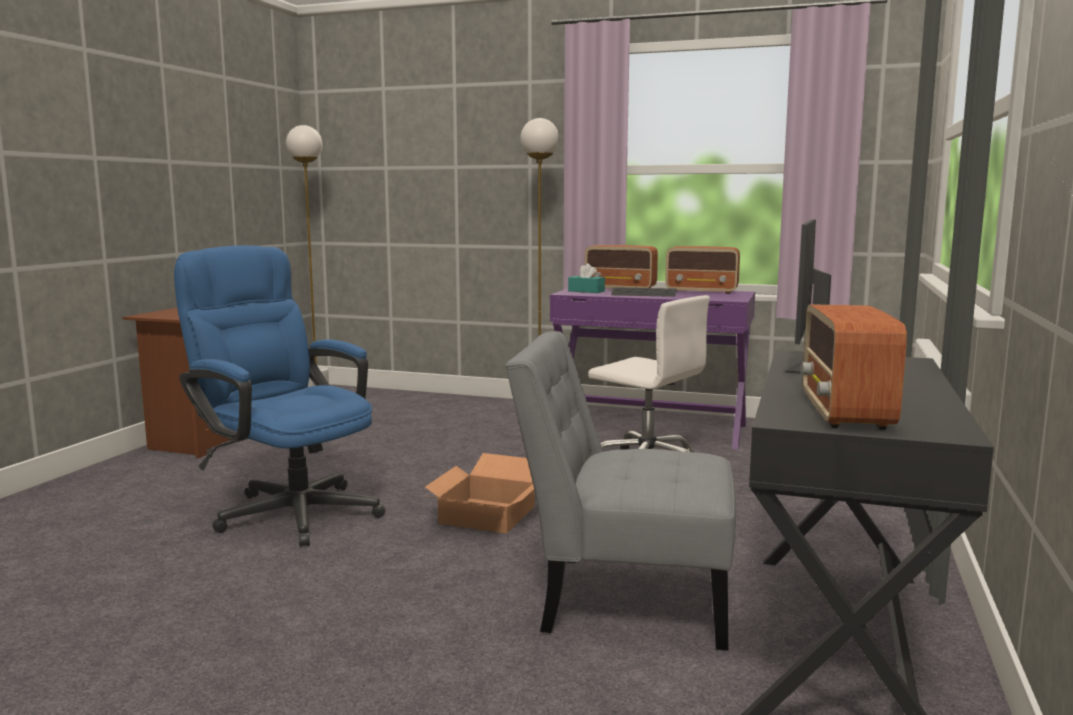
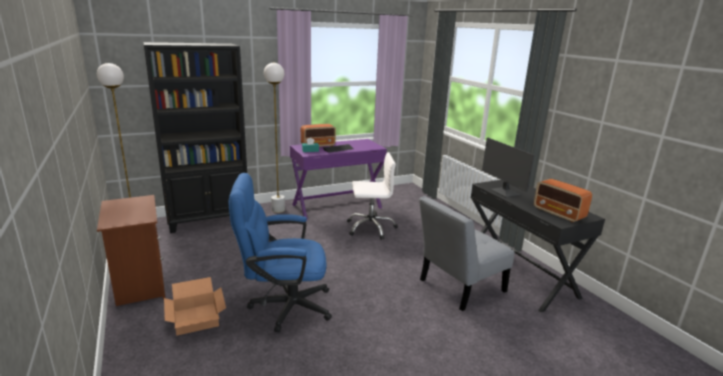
camera: 45 degrees left, 10 degrees up
cardboard box [423,453,534,534] -> cardboard box moved to [164,277,226,336]
radio [665,246,740,294] -> none
none -> black bookcase [143,42,247,233]

